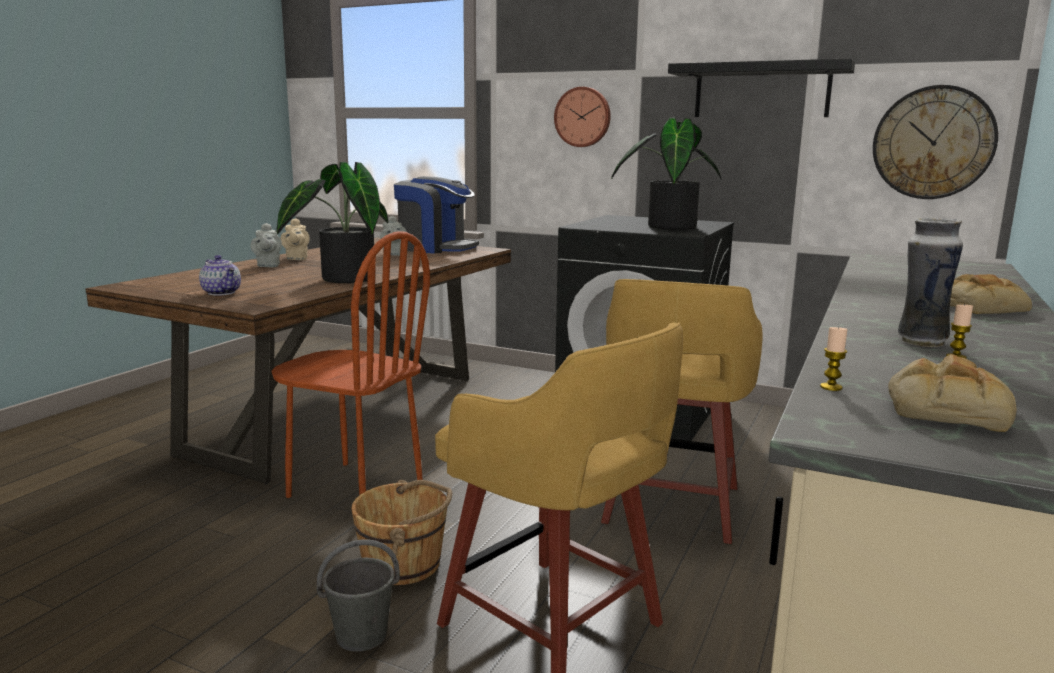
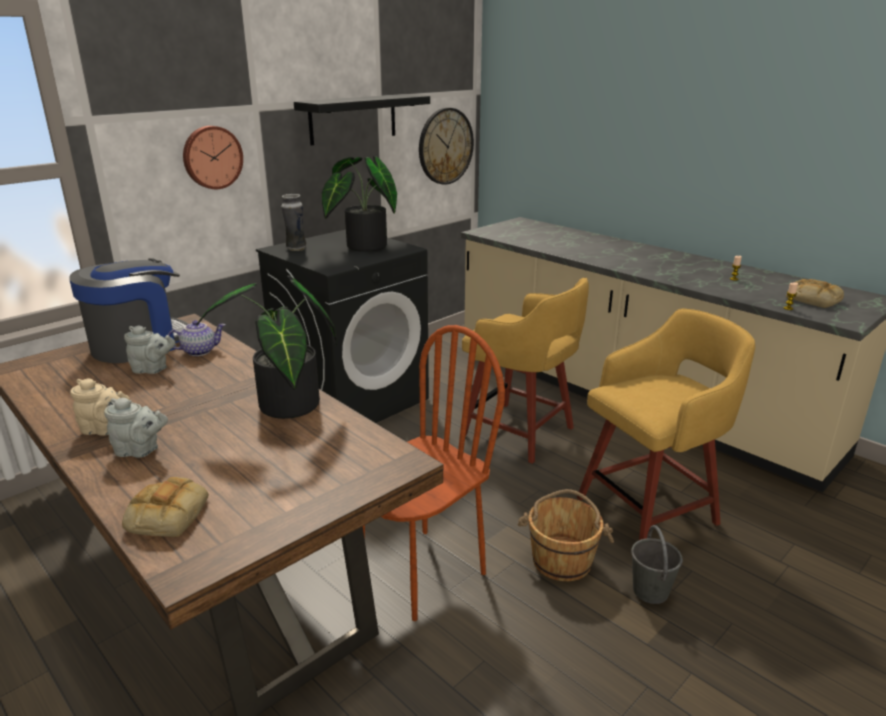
camera: 70 degrees left, 10 degrees up
teapot [199,255,241,296] -> teapot moved to [168,320,225,356]
vase [898,218,963,347] -> vase moved to [281,194,306,251]
bread [950,274,1032,314] -> bread moved to [122,477,209,537]

